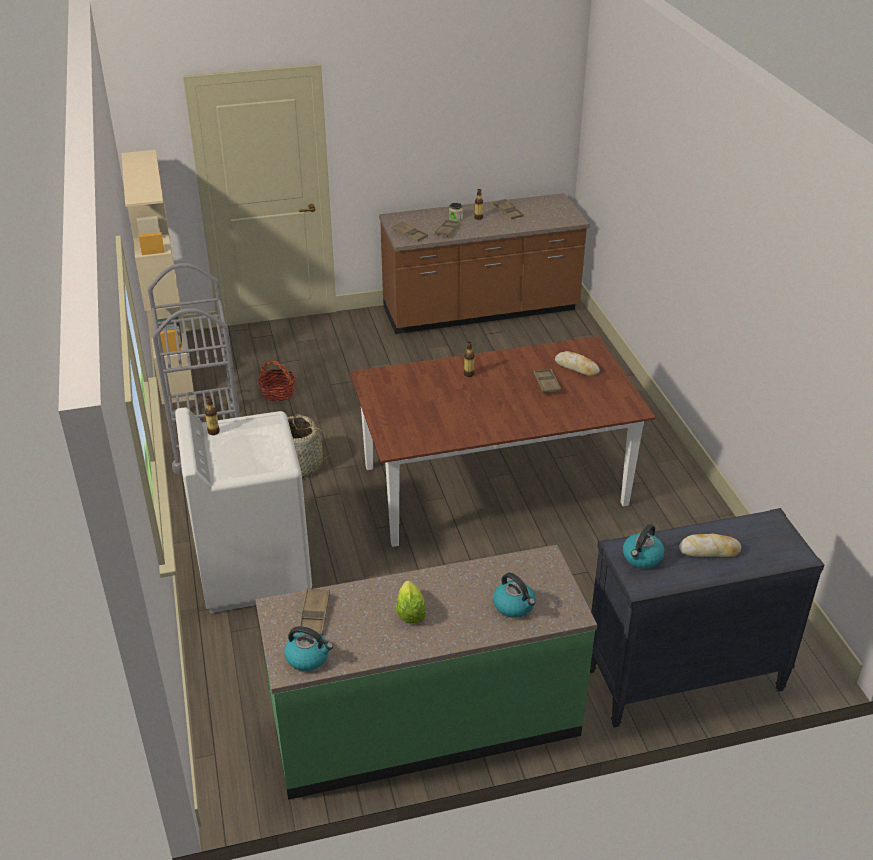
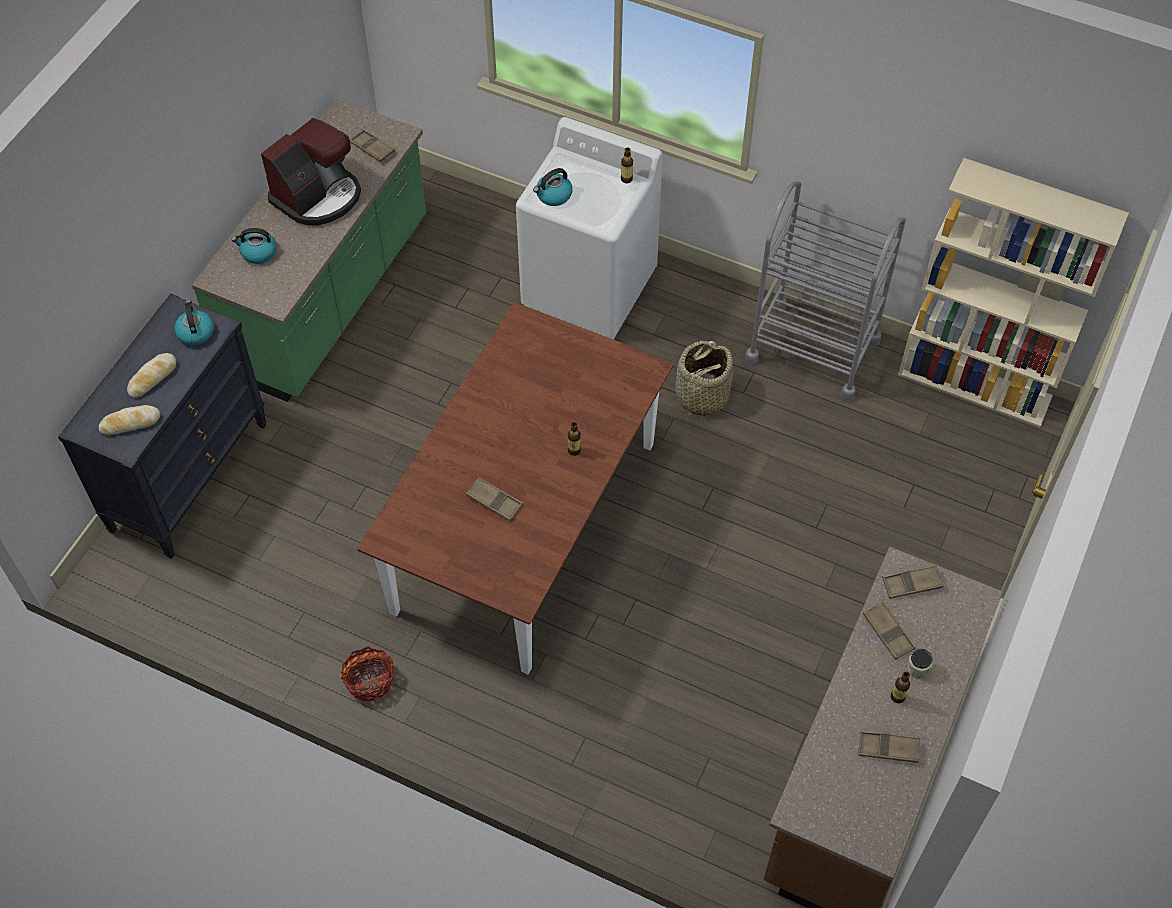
camera: 130 degrees right, 20 degrees up
basket [258,360,295,402] -> basket moved to [340,646,394,701]
kettle [285,626,333,671] -> kettle moved to [533,168,573,206]
lettuce [396,581,426,624] -> coffee machine [261,118,361,226]
bread [555,351,600,376] -> bread moved to [99,405,160,435]

